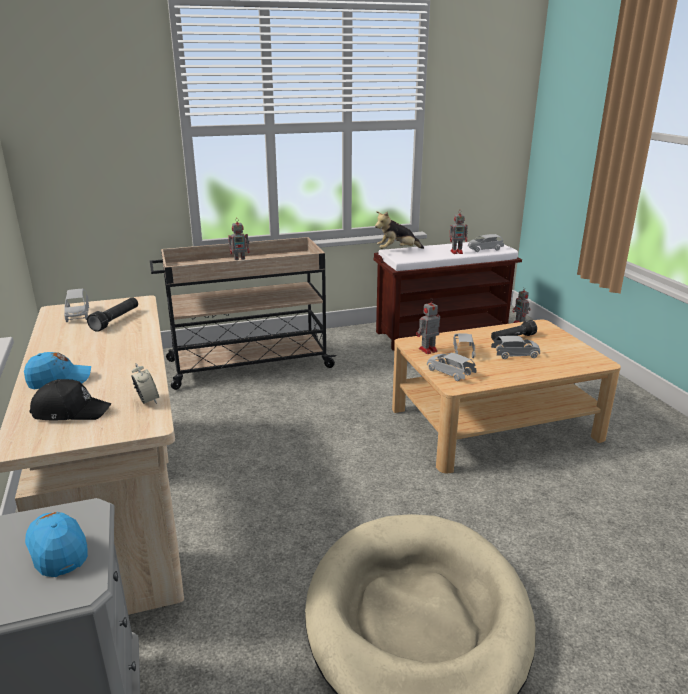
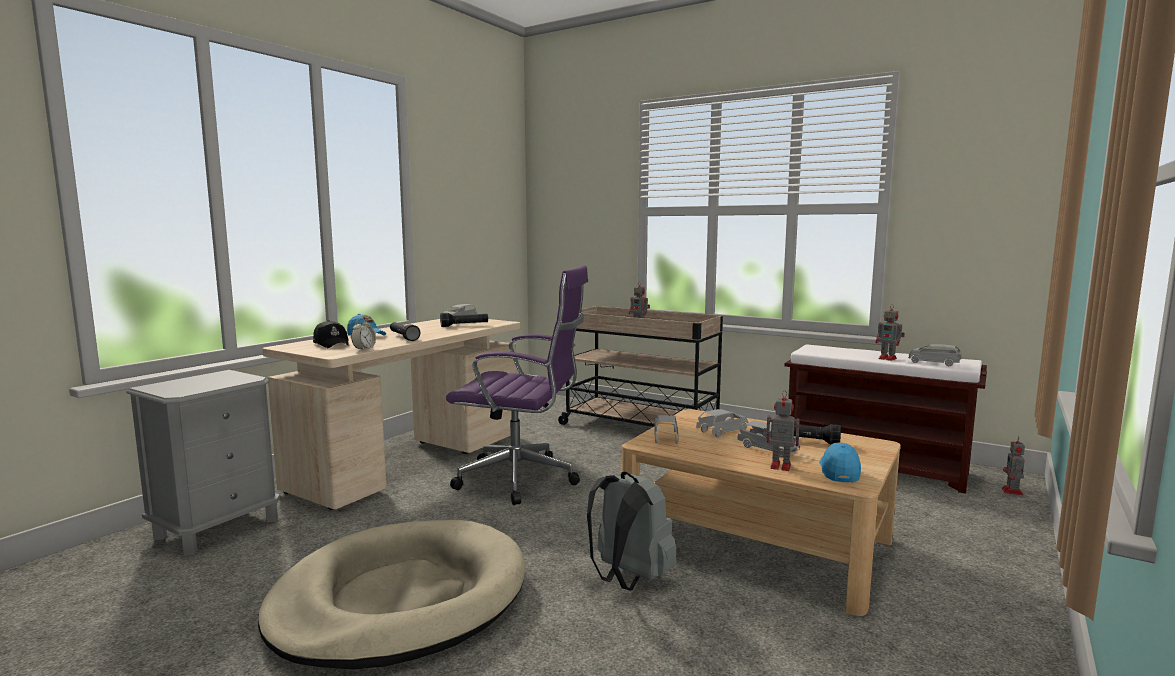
camera: 50 degrees right, 15 degrees down
blue cap [25,512,88,577] -> blue cap moved to [819,443,861,483]
plush toy [375,211,424,249] -> none
toy robot [416,299,440,354] -> toy robot moved to [763,390,800,471]
none -> black flashlight [390,322,420,341]
none -> purple office chair [446,266,588,505]
none -> grey backpack [587,472,676,591]

